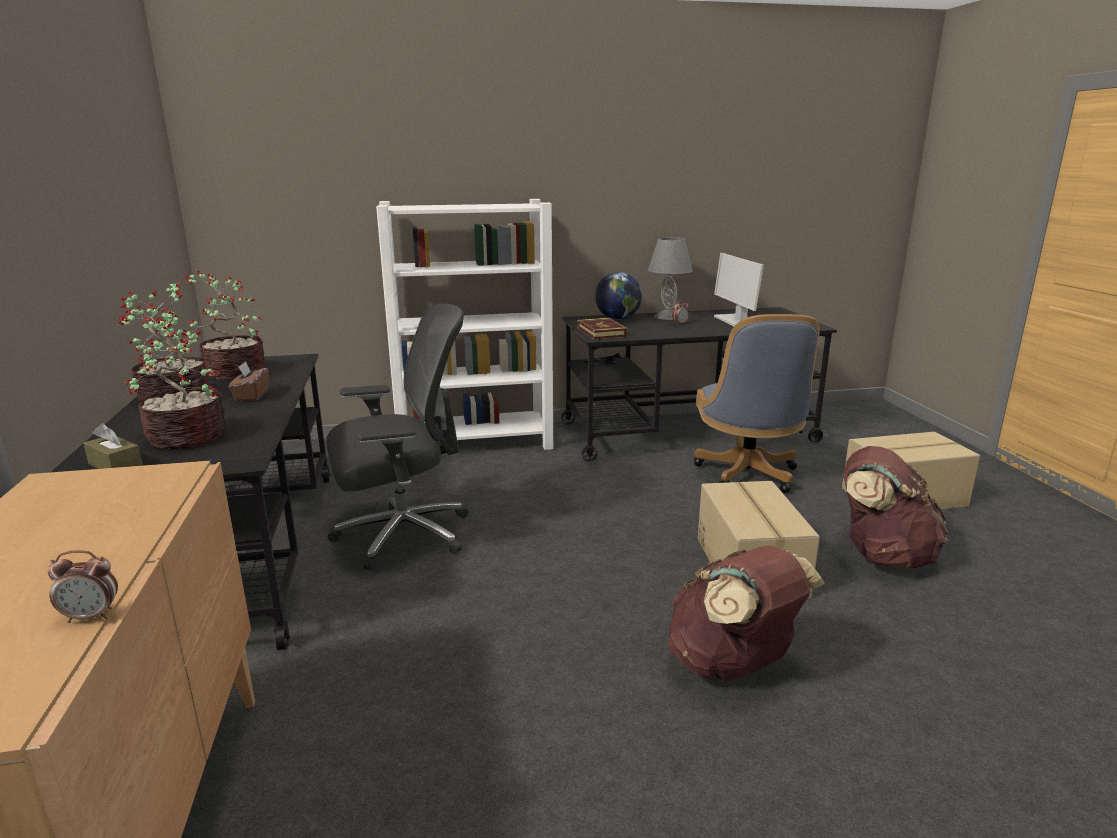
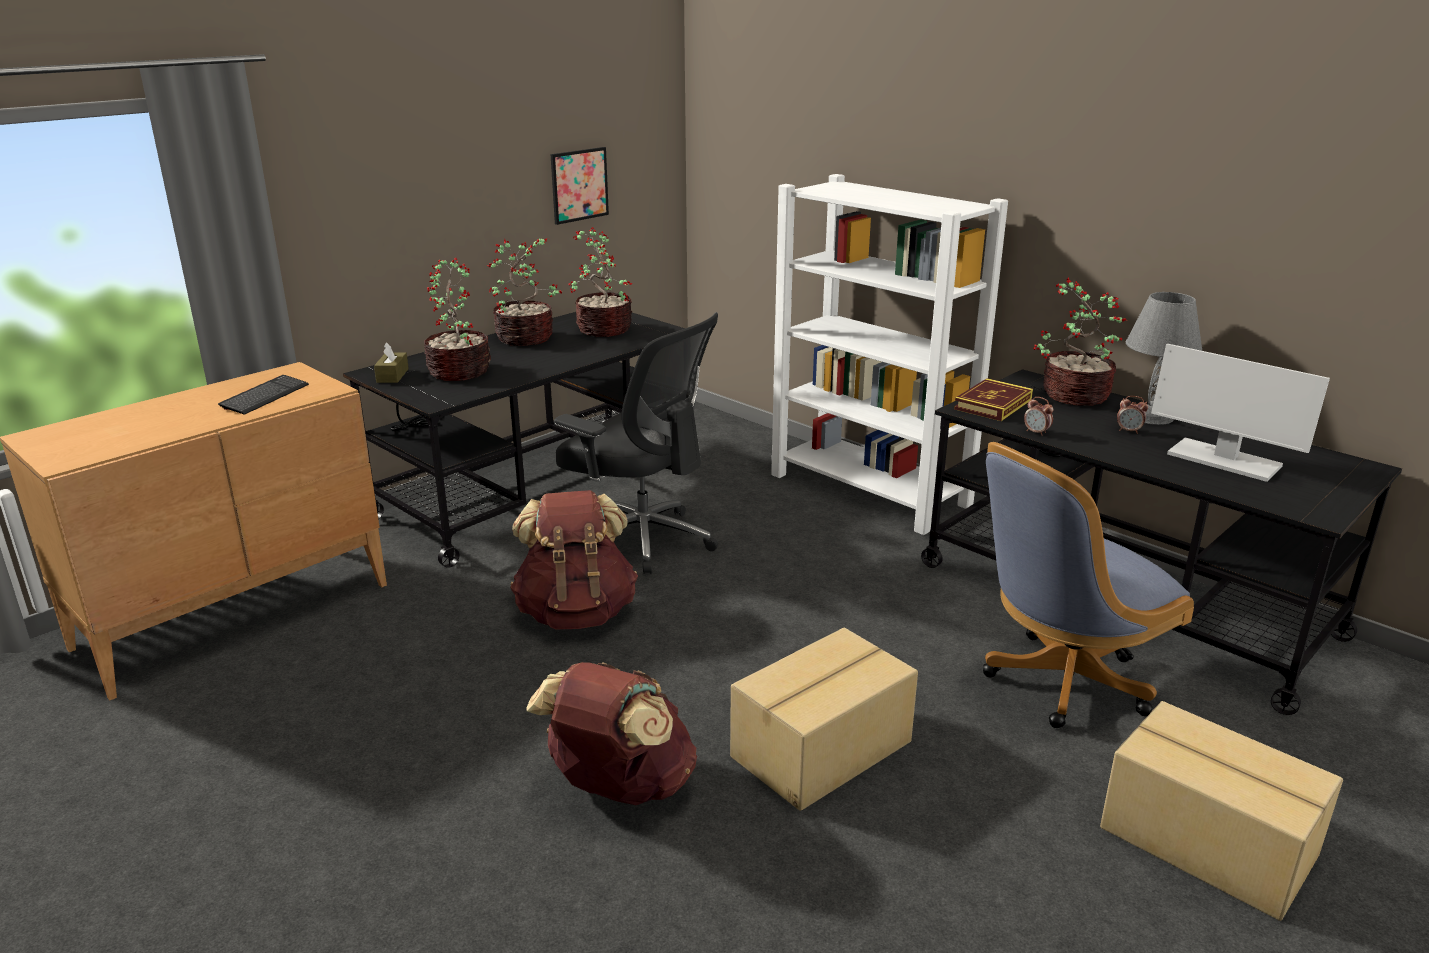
camera: 55 degrees right, 5 degrees up
alarm clock [48,550,118,623] -> alarm clock moved to [1024,397,1054,436]
brown tissue box [228,361,269,401] -> none
globe [595,272,642,320] -> potted plant [1033,277,1127,406]
monitor [714,253,764,327] -> monitor turned 90 degrees counterclockwise [1151,344,1330,482]
brown backpack [843,446,948,568] -> brown backpack moved to [510,490,638,629]
none -> keyboard [218,375,309,415]
none -> picture [550,147,609,225]

